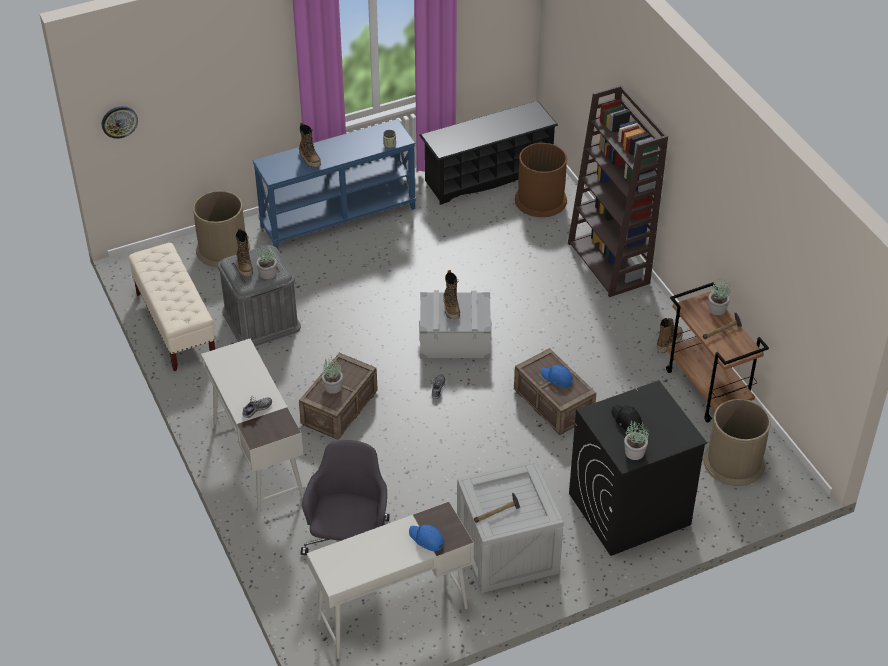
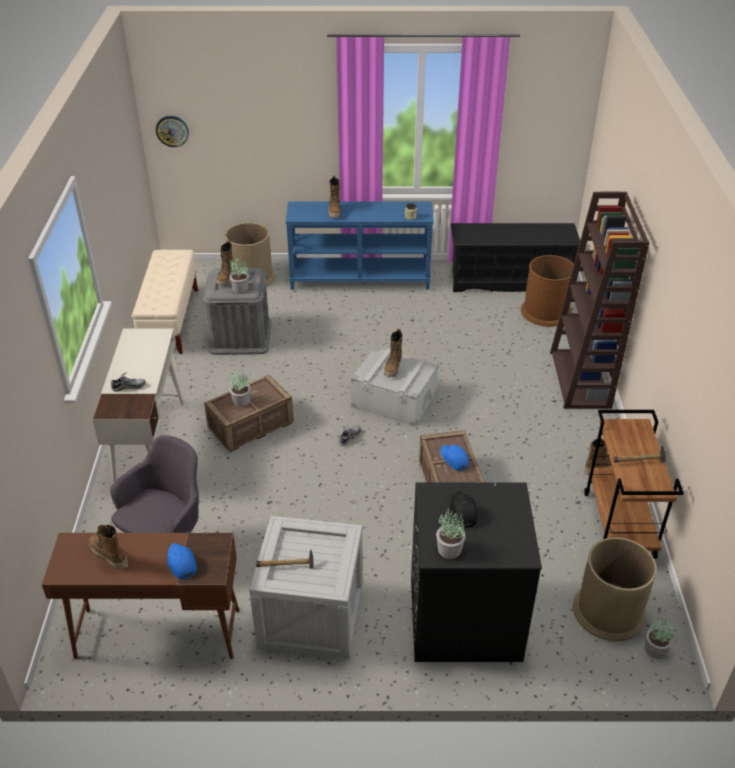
camera: 25 degrees right, 5 degrees down
white desk [307,502,474,659] -> brown desk [42,533,239,659]
potted plant [709,279,730,315] -> potted plant moved to [645,617,675,659]
none -> boot [88,525,128,570]

